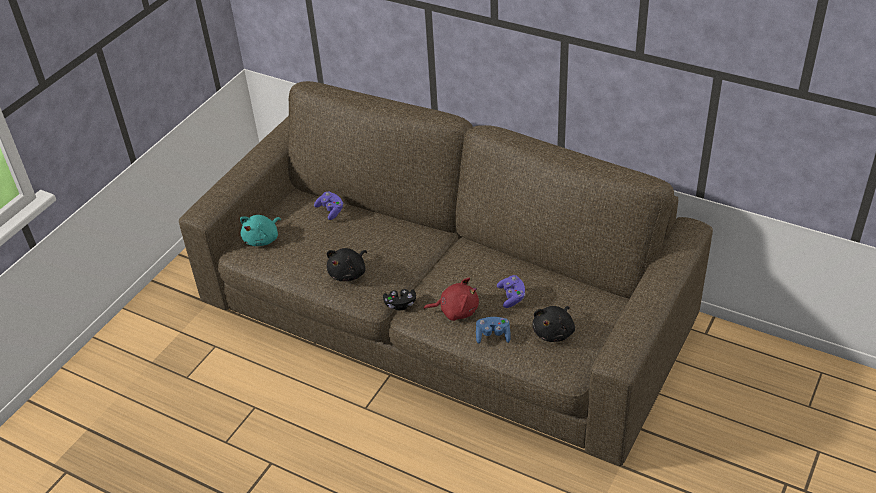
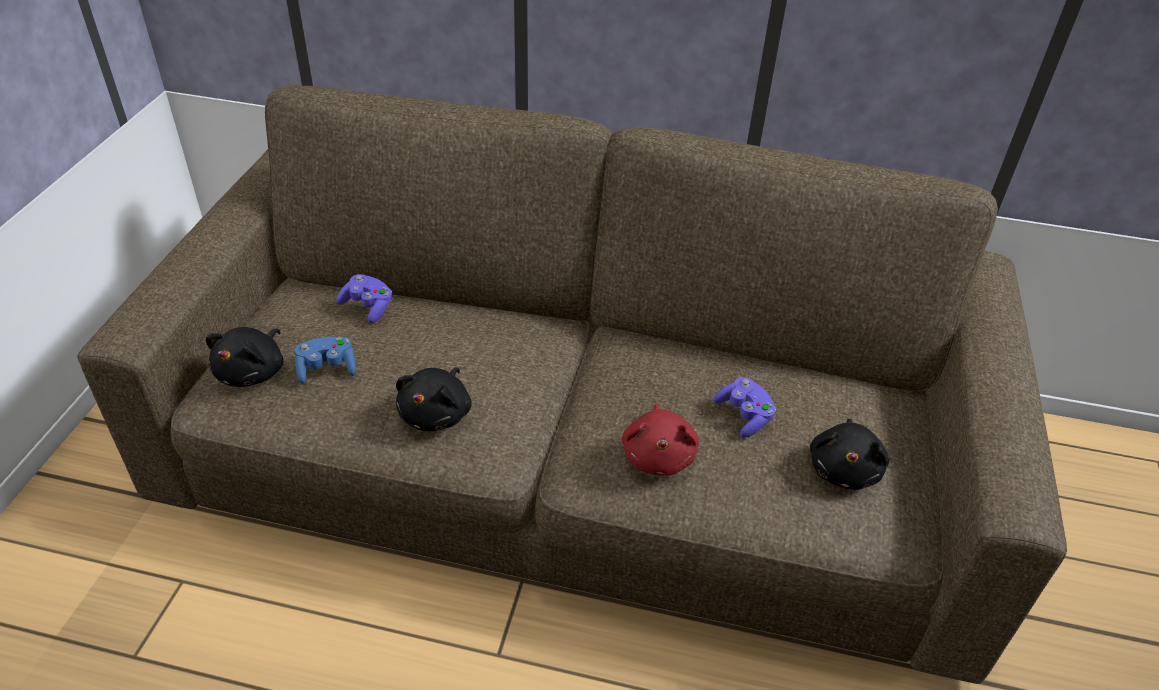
camera: 20 degrees left, 0 degrees up
turquoise plush toy [240,215,281,246] -> black plush toy [206,327,283,387]
black game controller [383,289,416,311] -> none
red plush toy [424,278,479,321] -> red plush toy turned 105 degrees clockwise [622,404,699,476]
blue game controller [476,317,511,344] -> blue game controller moved to [294,337,356,384]

